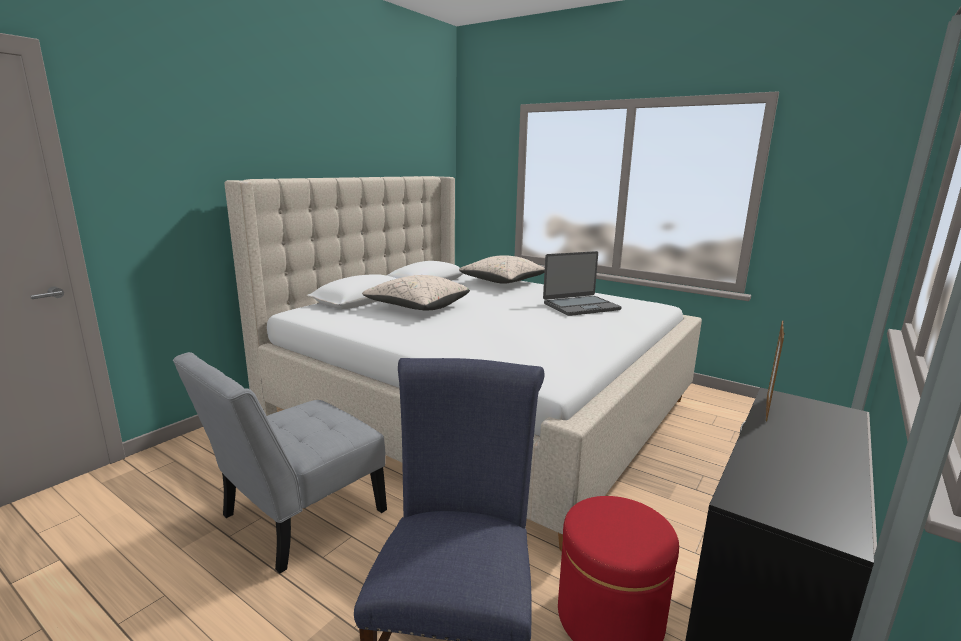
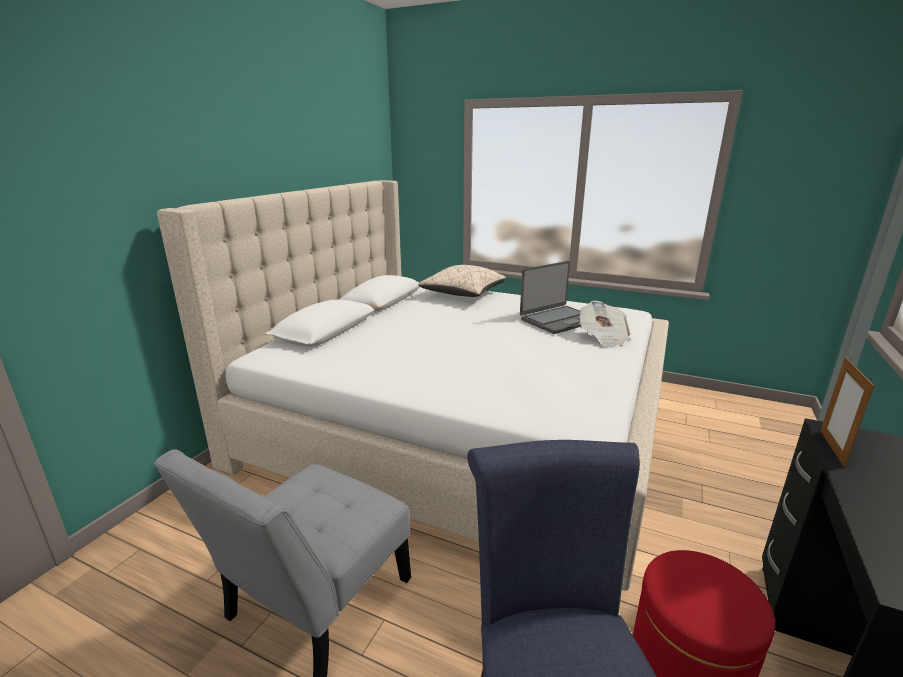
camera: 10 degrees left, 5 degrees up
beige pillow [362,275,470,311] -> none
none -> newspaper [580,301,631,348]

